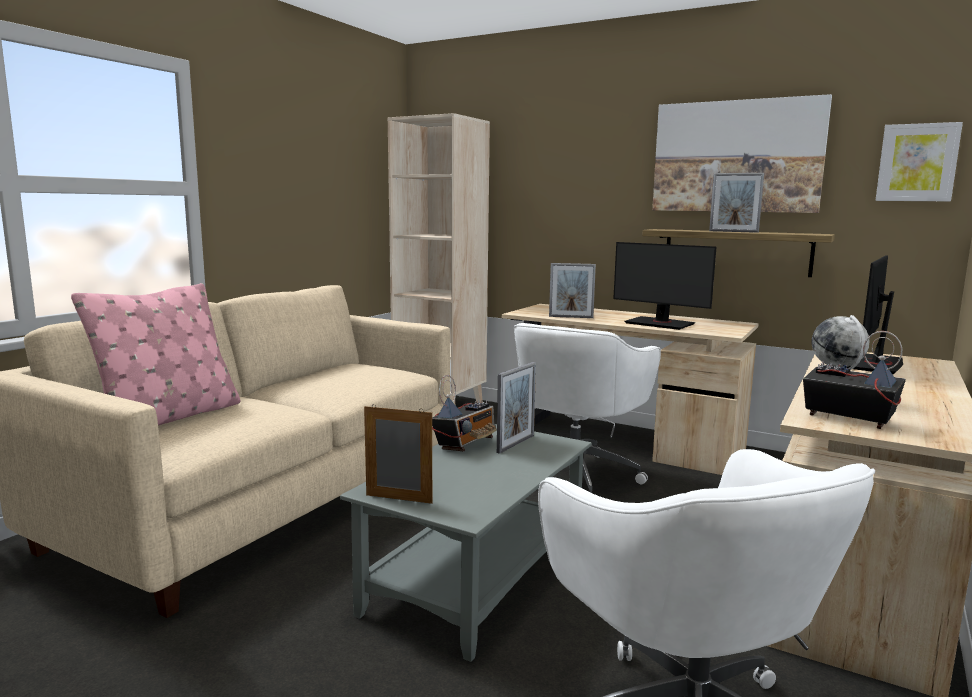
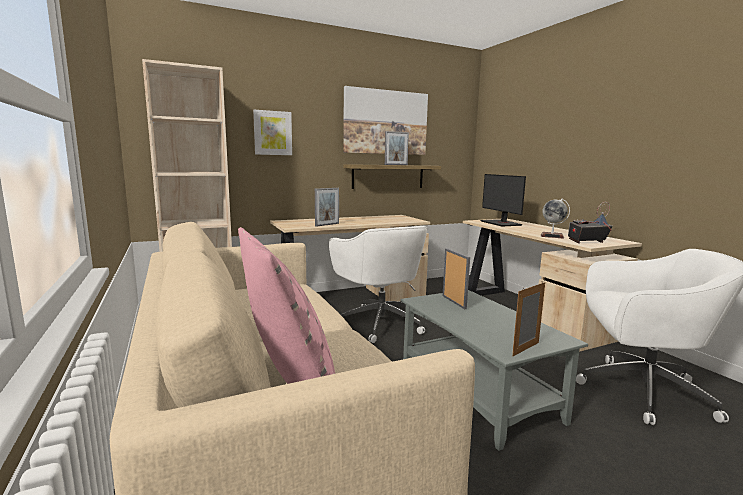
camera: 55 degrees left, 0 degrees up
radio [432,375,497,451] -> none
monitor [613,242,717,330] -> none
picture [875,122,963,201] -> picture moved to [253,110,292,155]

